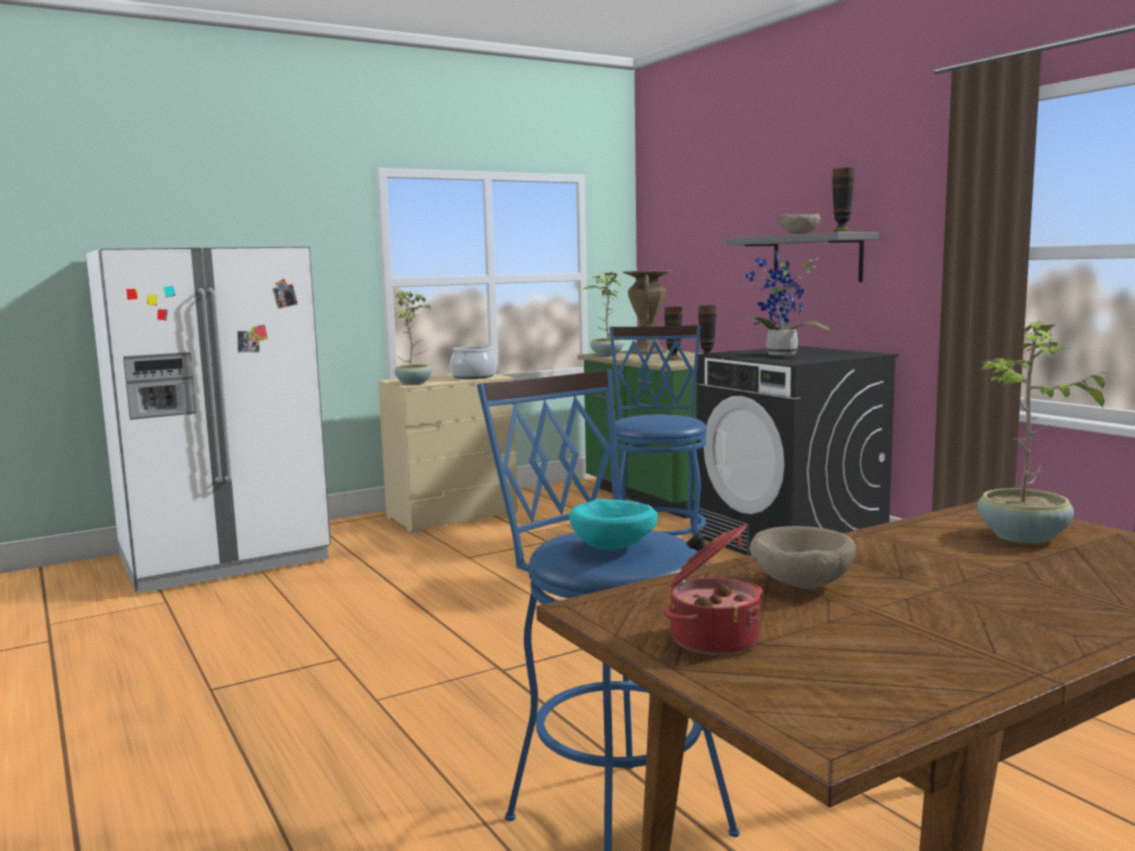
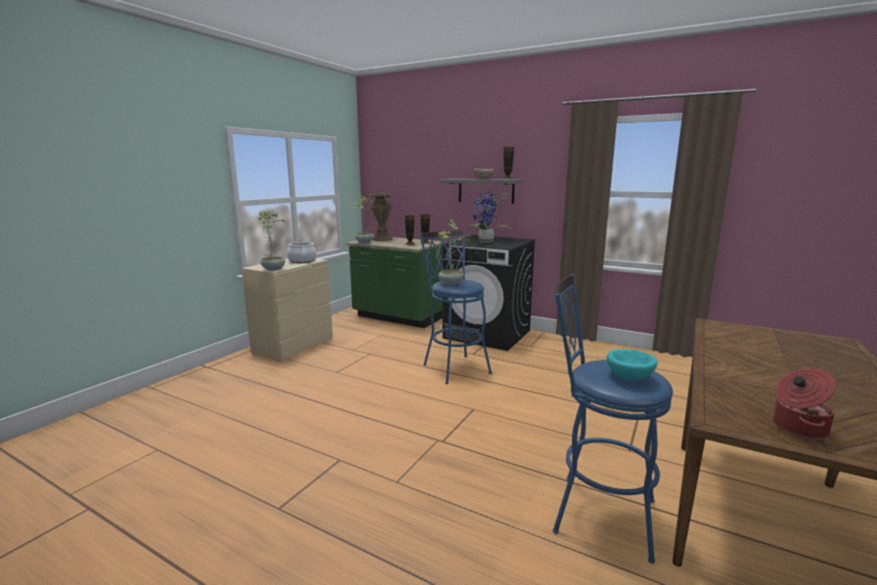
camera: 30 degrees left, 5 degrees up
white fridge [86,247,331,593] -> none
beige bowl [749,526,856,589] -> none
potted plant [977,321,1118,544] -> potted plant moved to [438,220,472,285]

